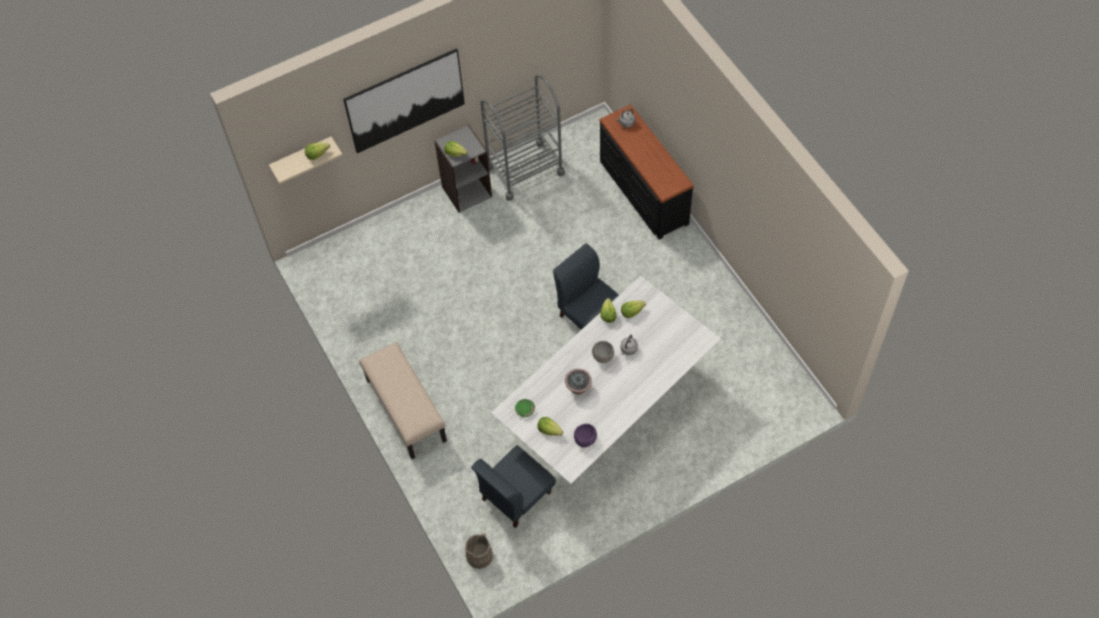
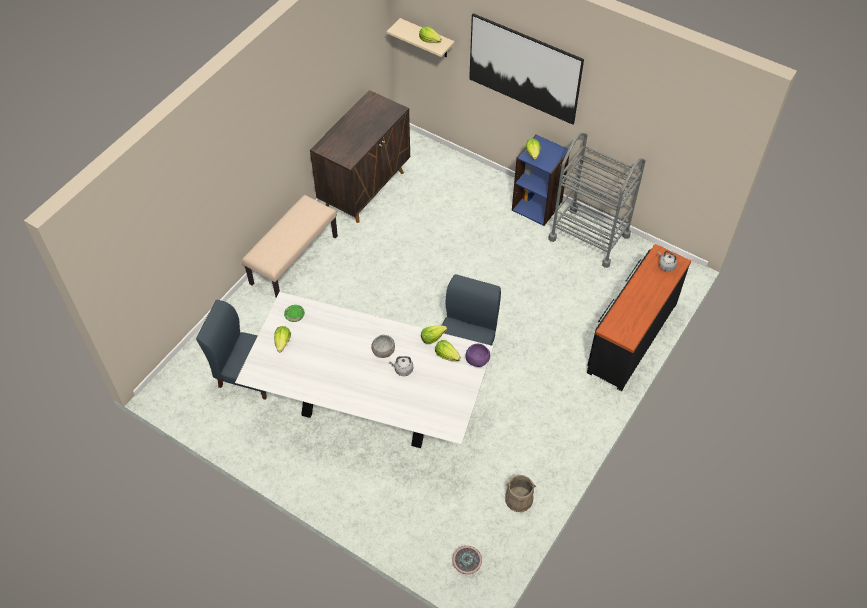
camera: 60 degrees right, 5 degrees down
grey bookcase [434,125,492,213] -> blue bookcase [512,134,570,226]
beige bucket [465,533,493,569] -> beige bucket moved to [505,475,536,512]
potted plant [565,369,592,394] -> potted plant moved to [453,546,482,574]
purple bowl [574,424,597,447] -> purple bowl moved to [465,344,490,367]
none -> brown cabinet [310,90,410,223]

